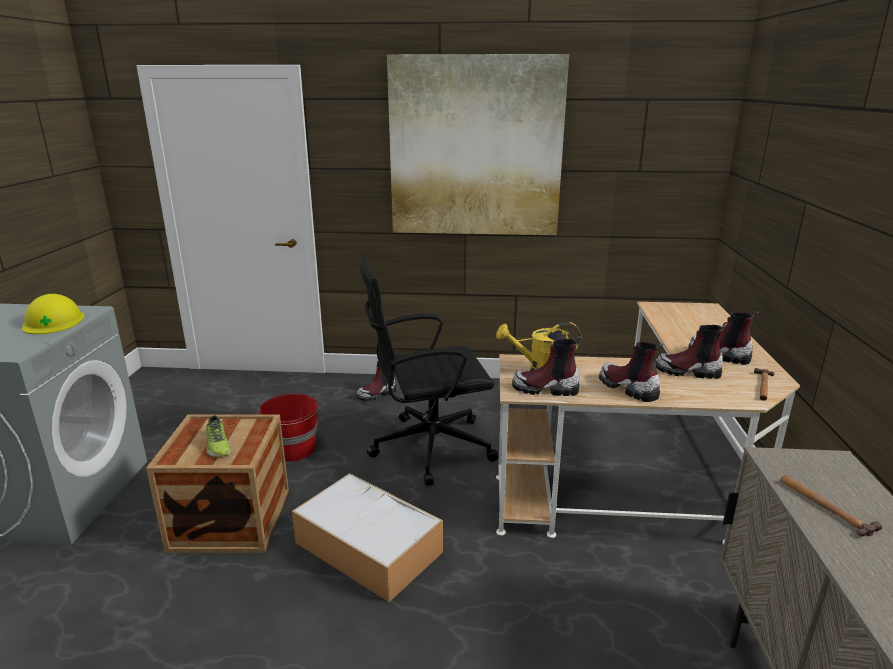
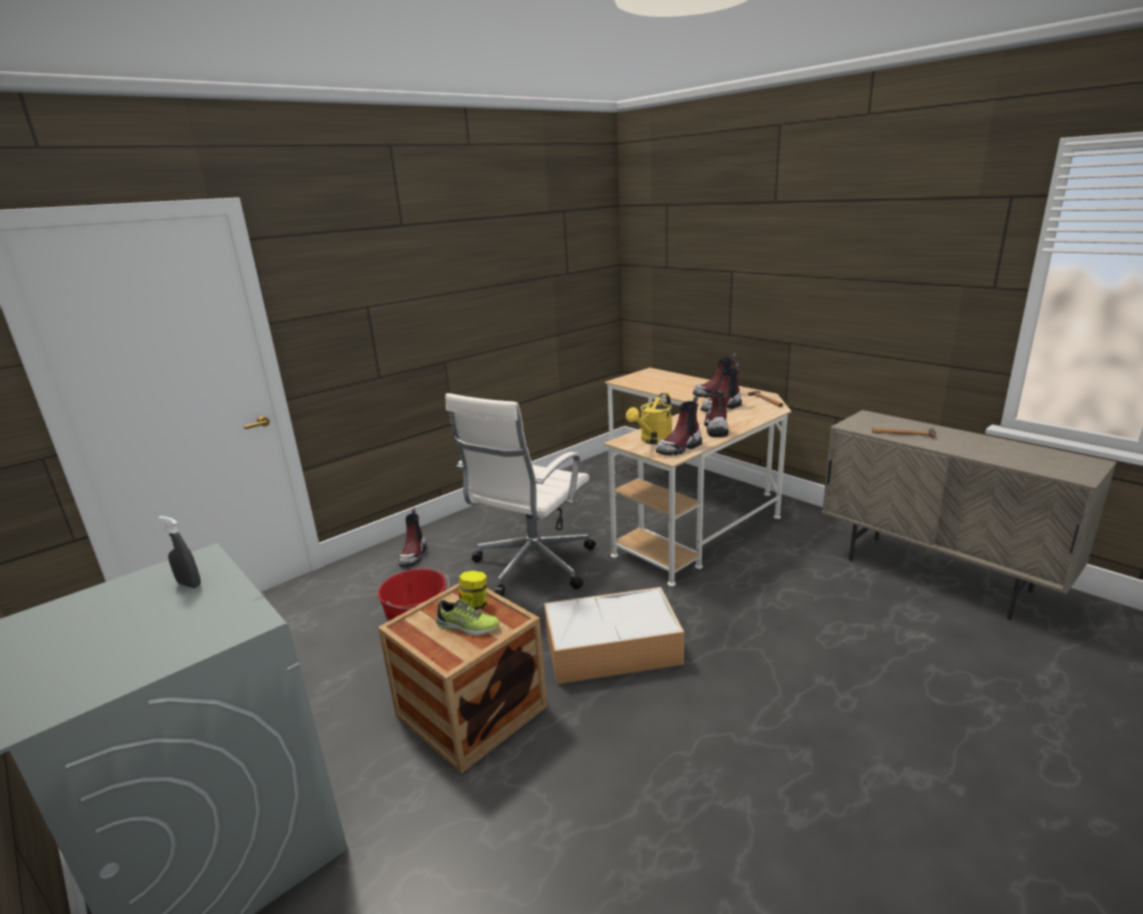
camera: 45 degrees left, 0 degrees up
yellow hard hat [22,294,85,334] -> grey spray bottle [159,516,201,588]
black office chair [360,255,498,486] -> white office chair [445,393,596,597]
picture [387,54,569,235] -> none
boot [599,342,663,402] -> boot turned 90 degrees clockwise [704,391,729,437]
none -> jar [459,570,487,610]

